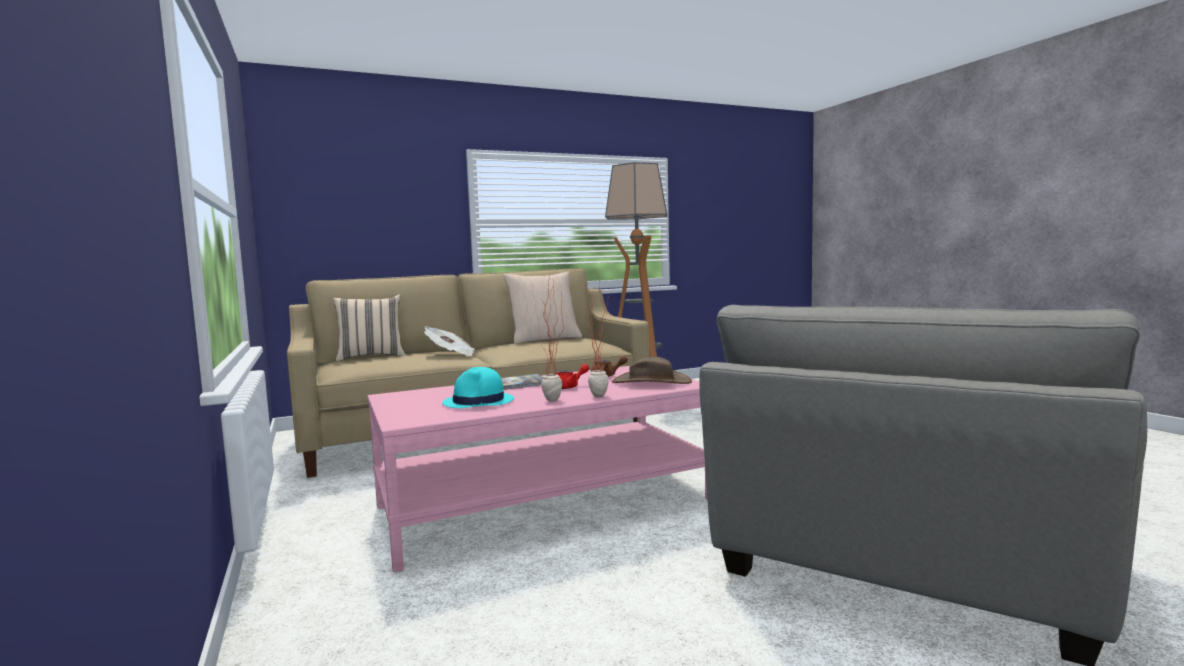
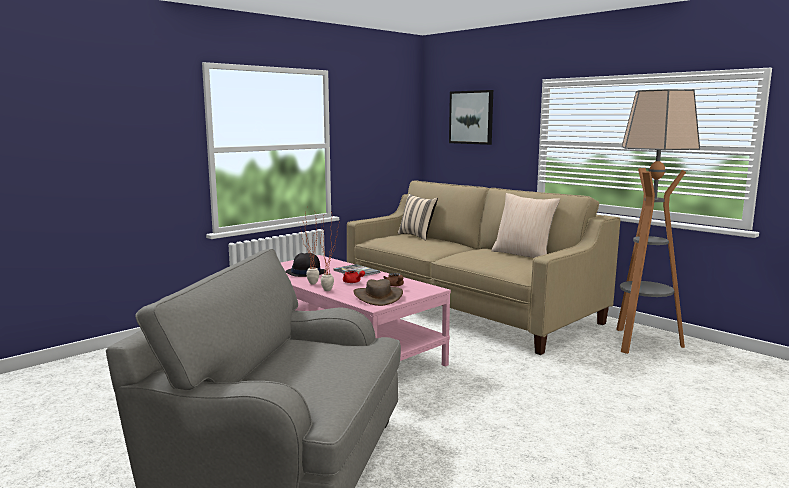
camera: 70 degrees right, 5 degrees up
newspaper [424,326,475,356] -> none
turquoise hat [442,367,514,408] -> black hat [285,253,326,277]
none -> picture [449,90,493,145]

